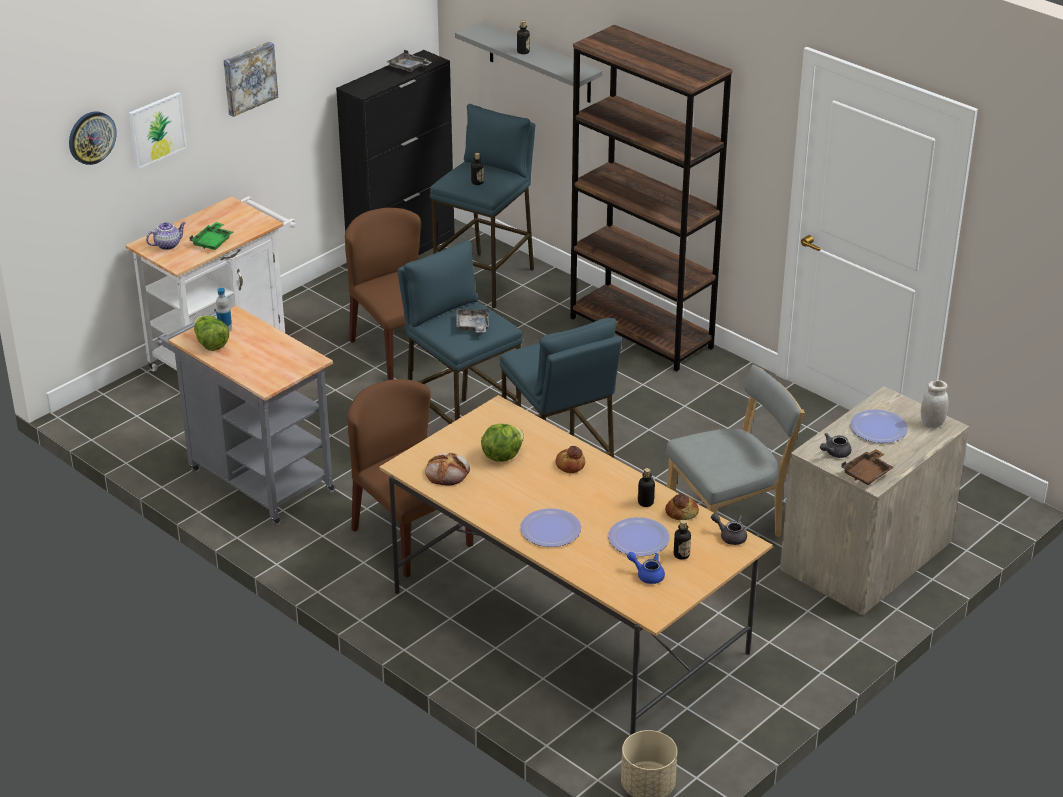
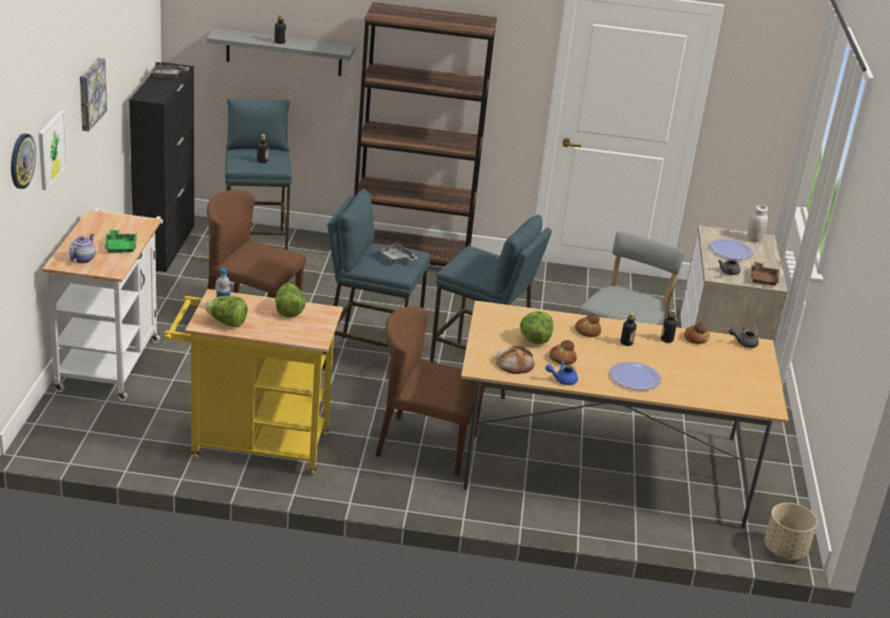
camera: 40 degrees left, 5 degrees down
grey cart [157,306,336,525] -> yellow cart [164,289,343,474]
plate [608,517,670,556] -> none
blue teapot [627,552,665,584] -> blue teapot moved to [545,361,578,385]
bottle [674,520,691,560] -> bottle moved to [620,312,637,346]
none -> lettuce [275,284,306,317]
none -> bread [549,340,577,365]

